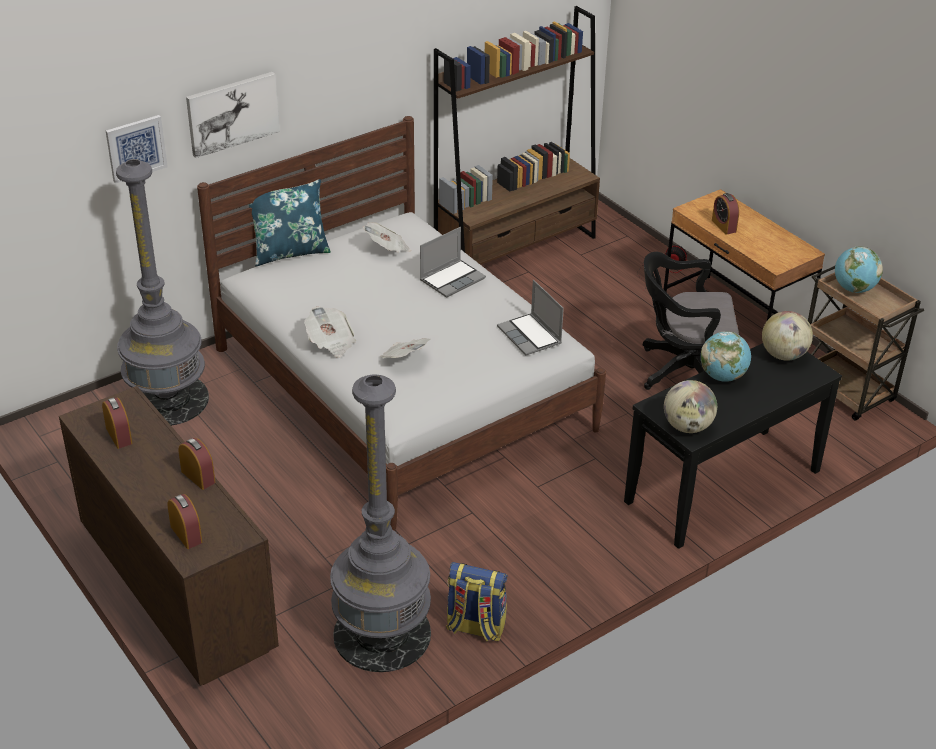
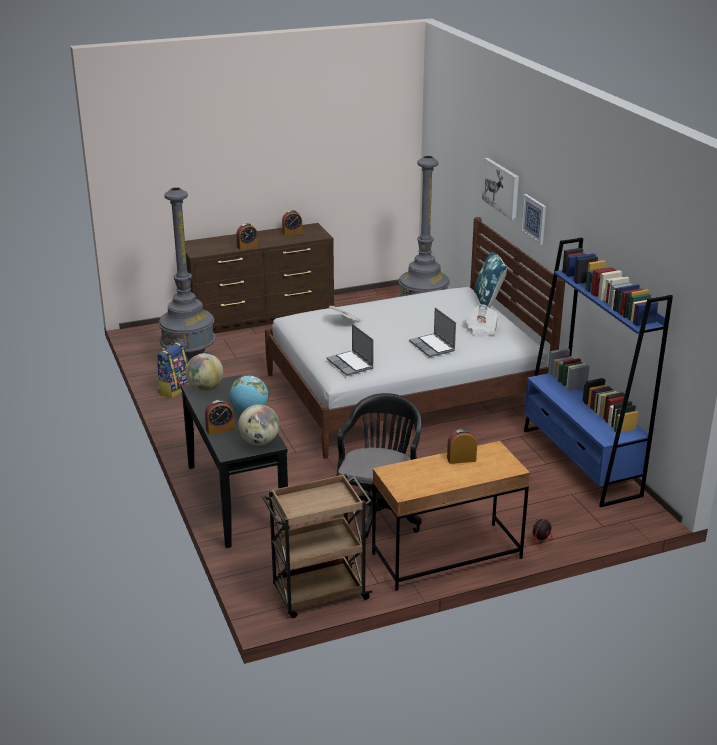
camera: 105 degrees right, 10 degrees down
picture [106,115,168,184] -> picture moved to [521,194,546,245]
alarm clock [167,494,202,549] -> alarm clock moved to [205,400,234,435]
newspaper [304,306,356,358] -> none
brown bookcase [434,6,600,265] -> blue bookcase [524,238,673,507]
laptop [497,280,564,355] -> laptop turned 105 degrees counterclockwise [327,324,374,376]
globe [835,246,883,293] -> none

